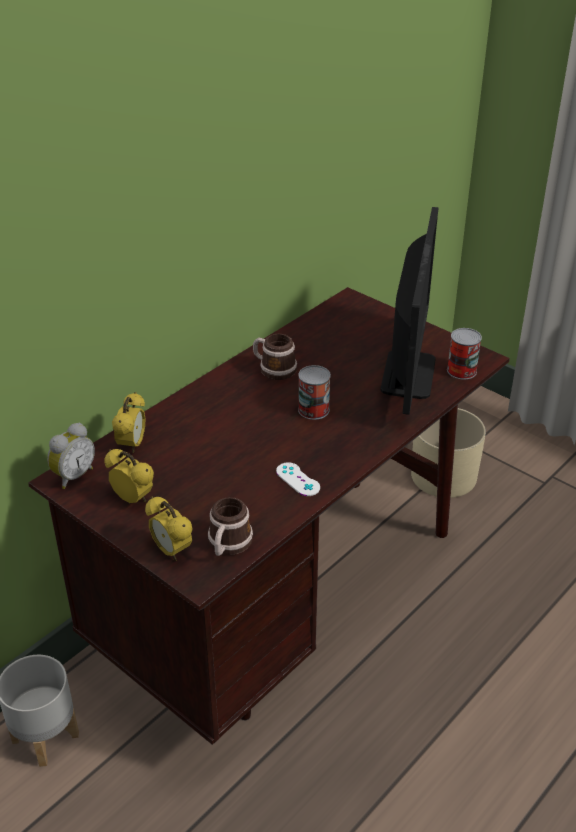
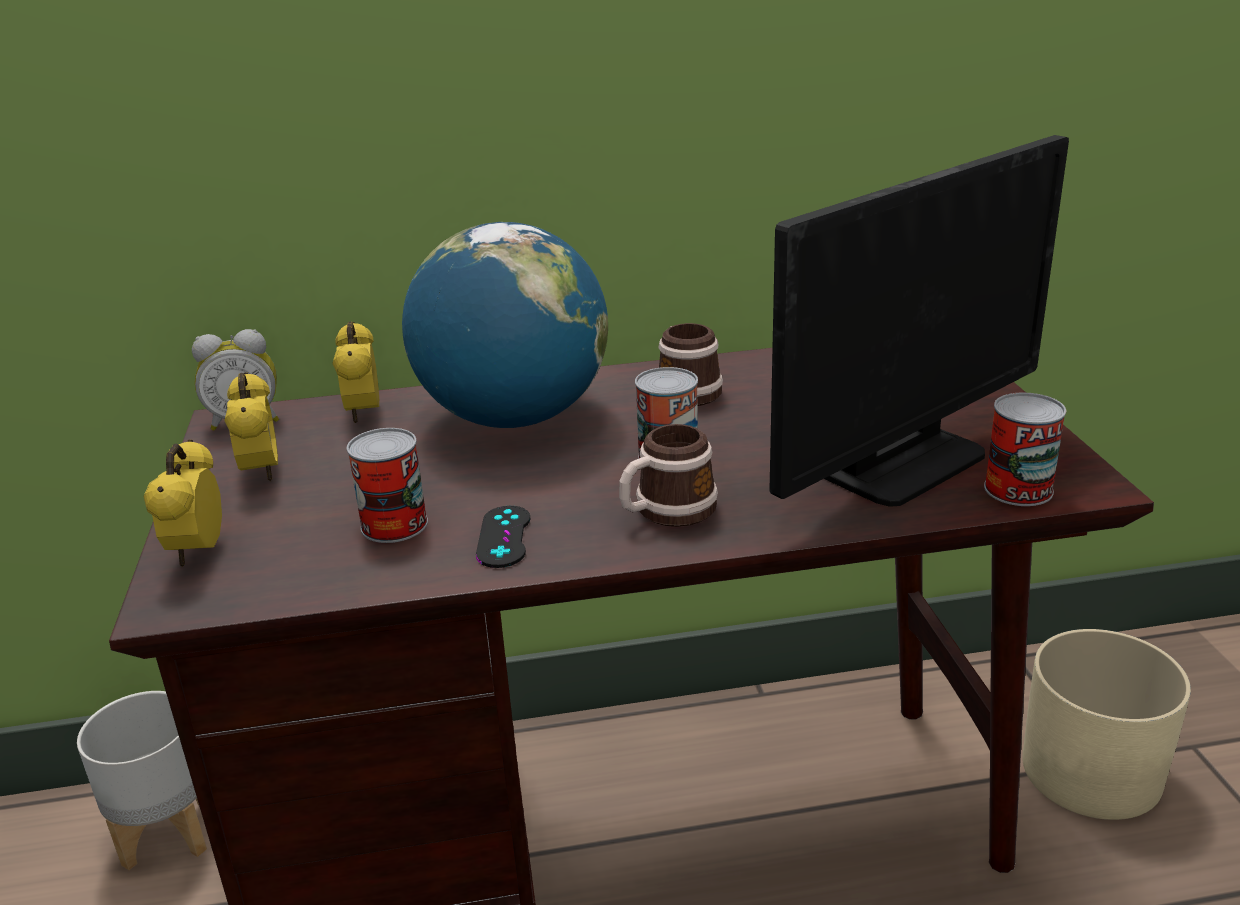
camera: 40 degrees right, 10 degrees down
alarm clock [112,392,146,453] -> alarm clock turned 120 degrees clockwise [332,322,379,423]
mug [208,497,253,556] -> mug moved to [619,424,718,527]
white game controller [276,462,320,496] -> black game controller [476,506,531,568]
none -> can [347,428,428,543]
none -> globe [402,222,608,428]

